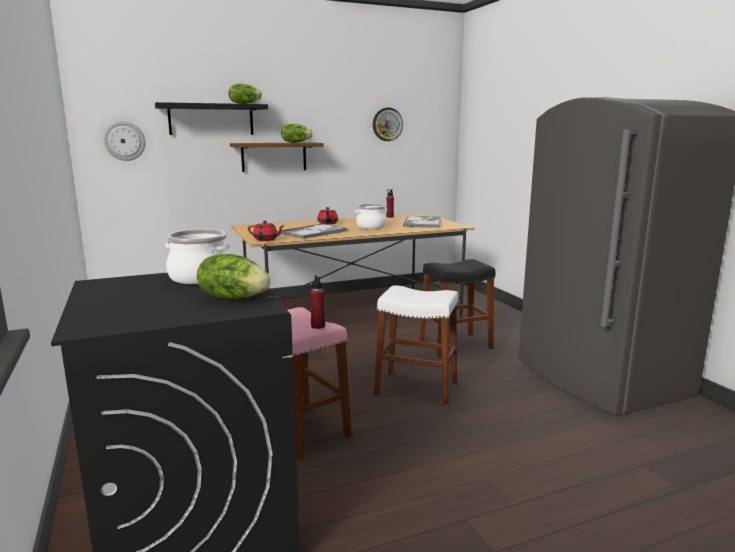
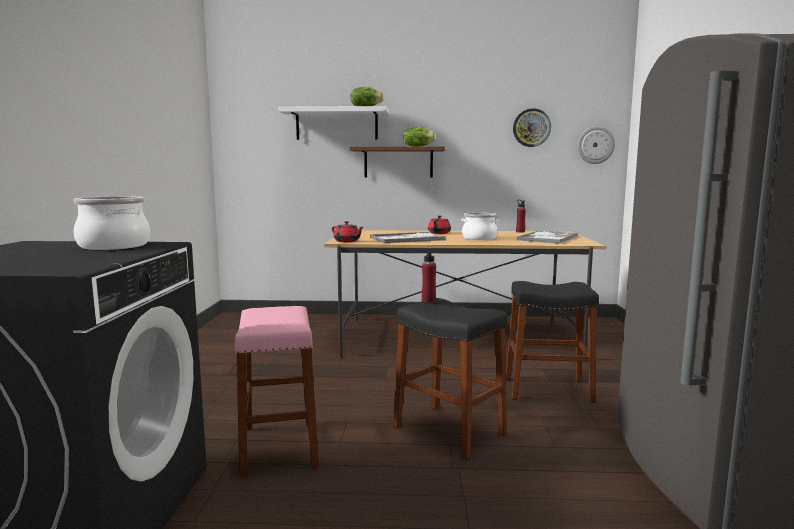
camera: 25 degrees right, 5 degrees down
wall clock [103,121,146,161] -> wall clock moved to [577,126,615,164]
black shelf [155,102,268,135] -> white shelf [278,106,389,140]
lettuce [197,254,271,300] -> none
red bottle [310,275,325,329] -> red bottle moved to [422,249,436,302]
white stool [374,285,458,406] -> black stool [393,298,507,460]

